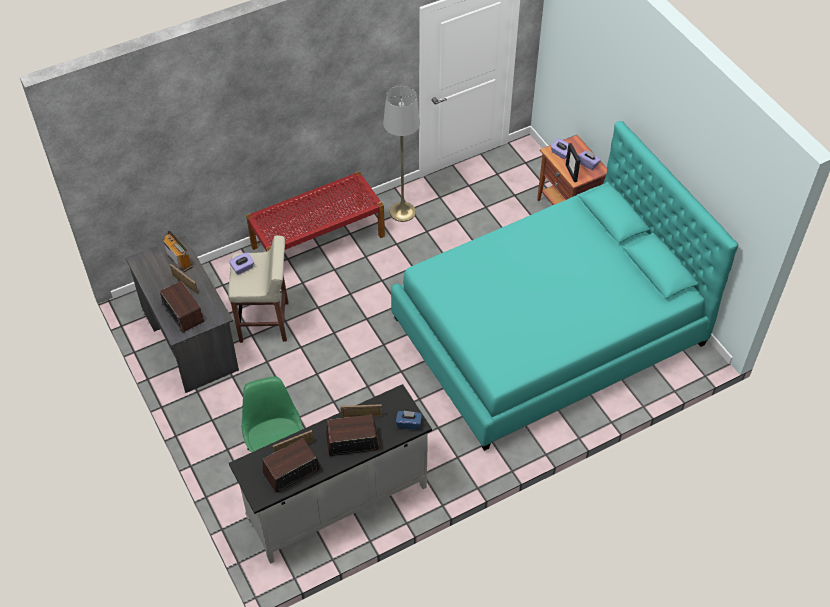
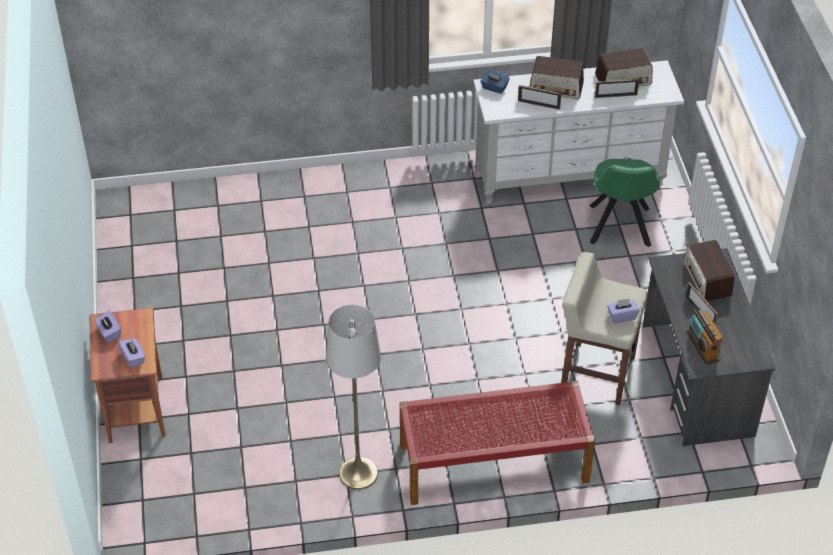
camera: 160 degrees left, 5 degrees down
black dresser [229,384,432,564] -> white dresser [474,60,684,204]
turquoise bed [391,121,738,451] -> none
picture frame [566,143,580,182] -> none

